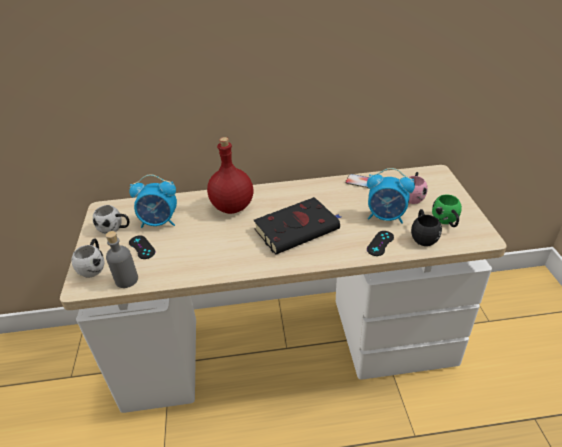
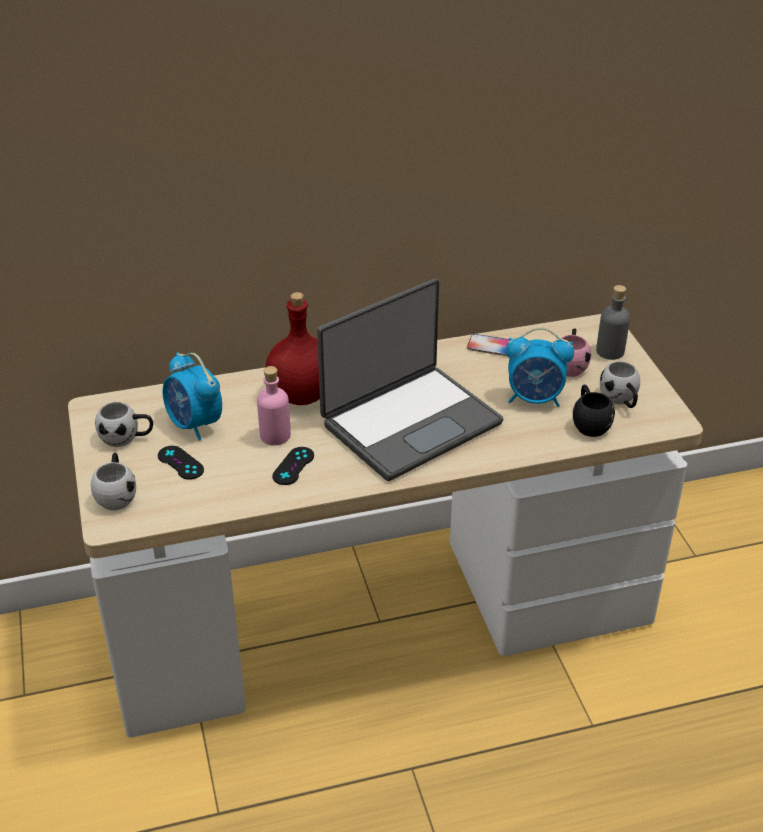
camera: 10 degrees left, 0 degrees up
grey bottle [105,231,138,288] -> grey bottle moved to [596,285,630,360]
alarm clock [129,174,177,228] -> alarm clock turned 60 degrees clockwise [163,352,222,441]
black book [254,197,341,255] -> laptop [317,279,504,481]
black game controller [367,231,394,256] -> black game controller moved to [272,447,314,485]
green mug [432,194,462,227] -> white mug [600,361,640,408]
none -> pink bottle [257,366,291,445]

